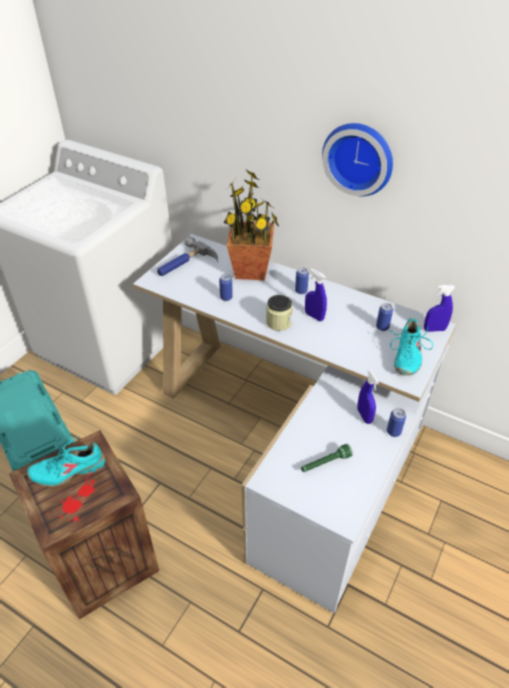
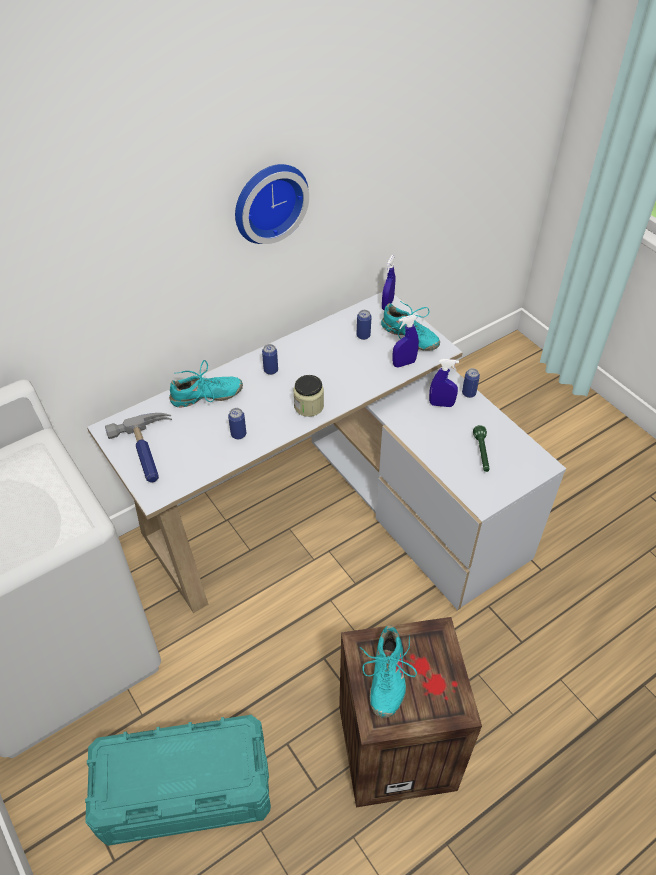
camera: 65 degrees left, 5 degrees up
potted plant [224,170,279,280] -> turquoise shoe [169,360,243,407]
blue spray bottle [305,268,327,321] -> blue spray bottle moved to [392,315,419,367]

